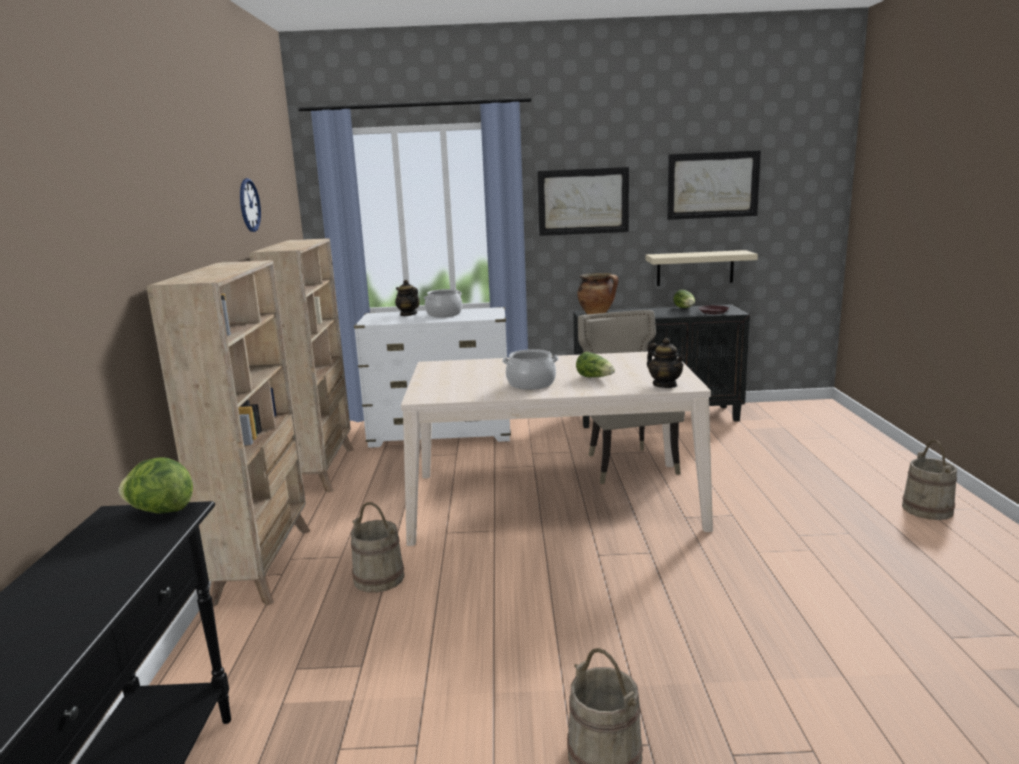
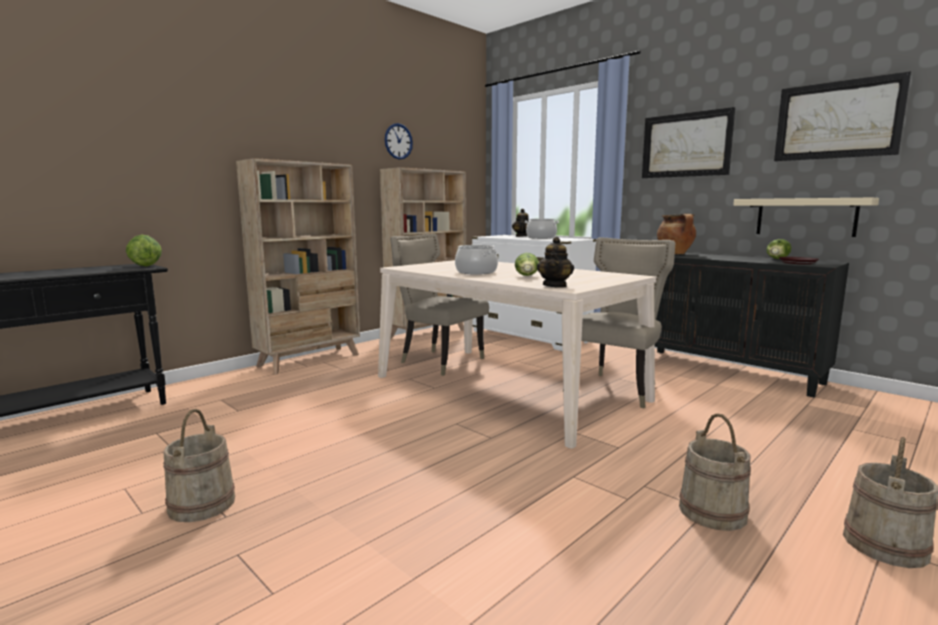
camera: 45 degrees right, 5 degrees down
beige bucket [351,502,405,593] -> beige bucket moved to [679,413,751,531]
none -> beige chair [390,233,489,376]

